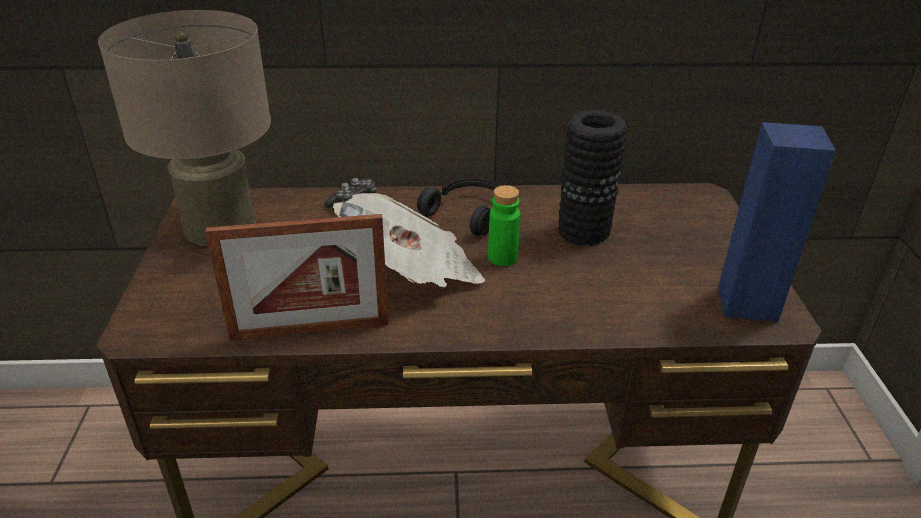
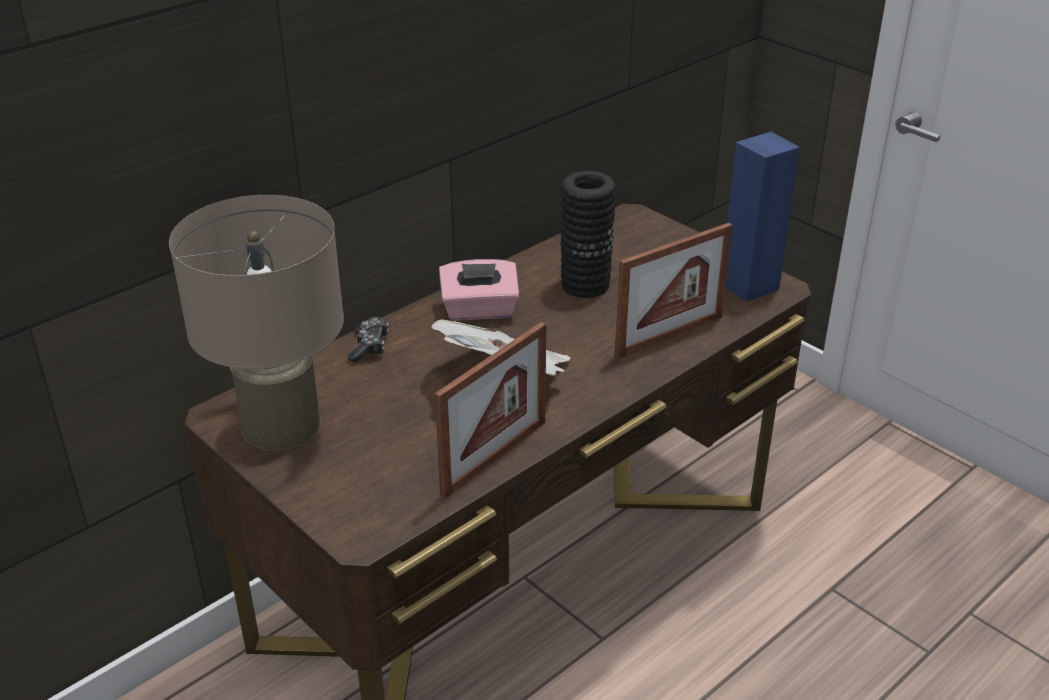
camera: 40 degrees left, 0 degrees up
black headphones [417,178,499,236] -> pink tissue box [439,259,519,321]
green bottle [488,185,521,266] -> none
none -> picture frame [615,223,733,358]

